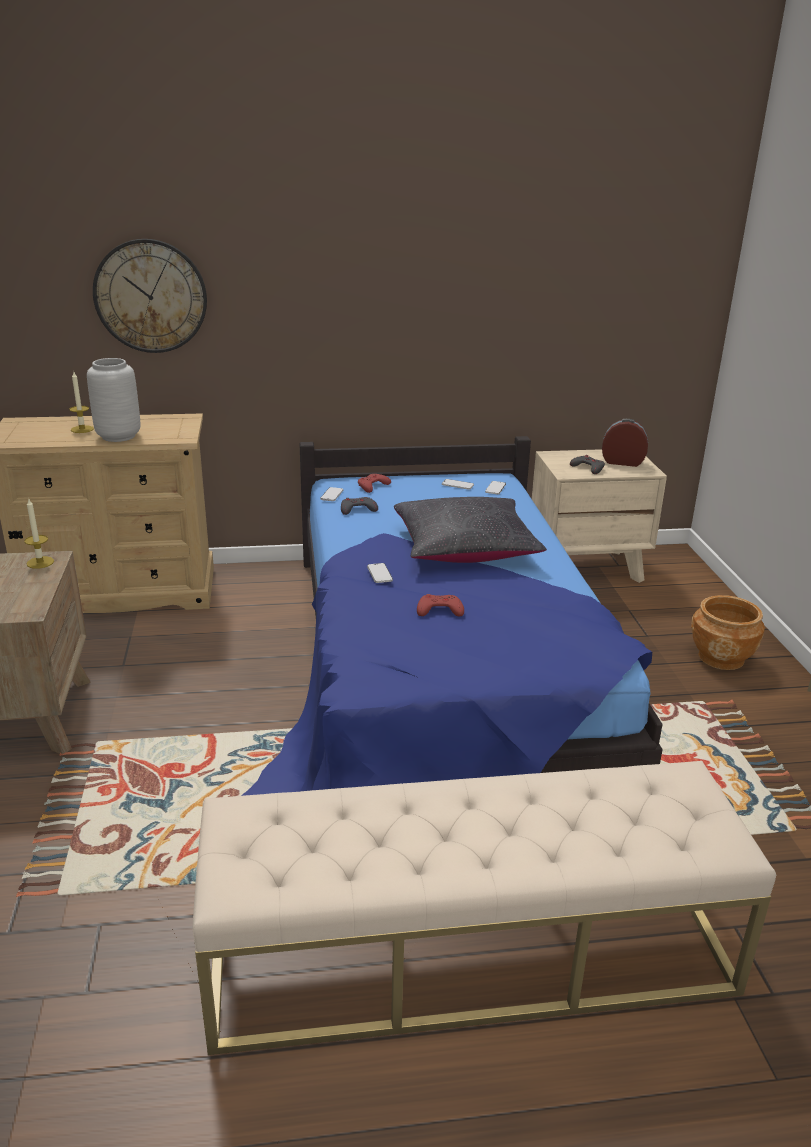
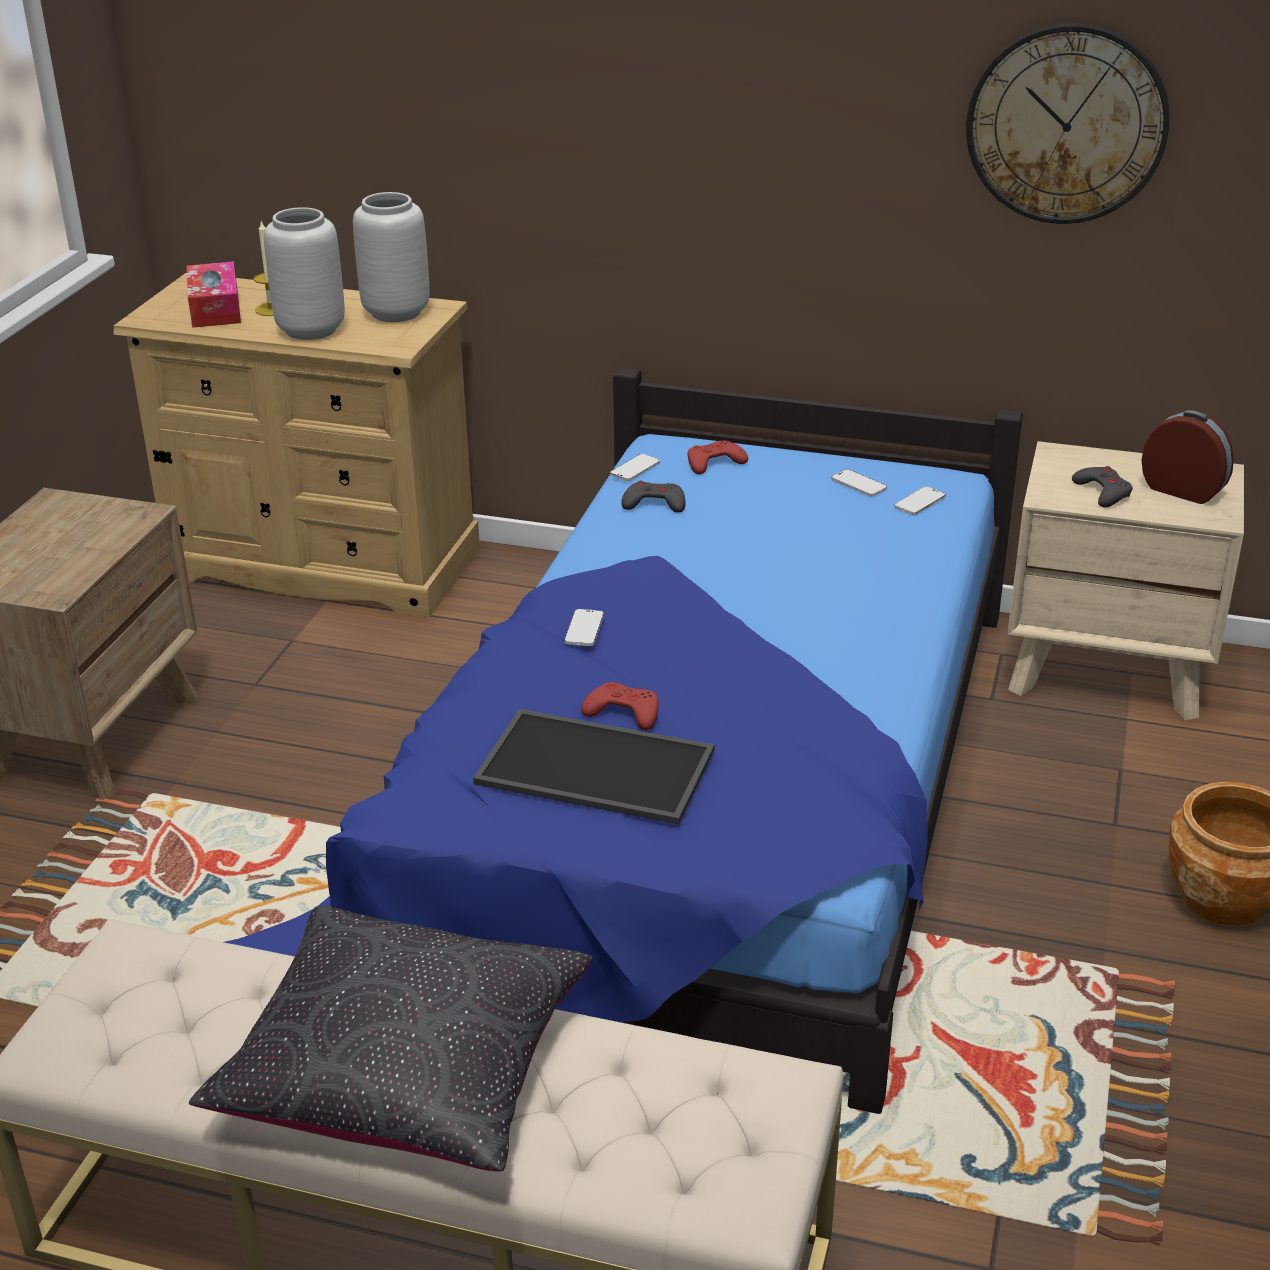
camera: 25 degrees right, 5 degrees up
candle [24,499,54,569] -> none
wall clock [93,239,207,353] -> wall clock moved to [966,23,1170,224]
black pillow [394,497,547,563] -> black pillow moved to [189,906,593,1172]
none -> tissue box [187,261,241,328]
none -> grey vase [353,192,430,322]
none -> tray [473,709,715,825]

